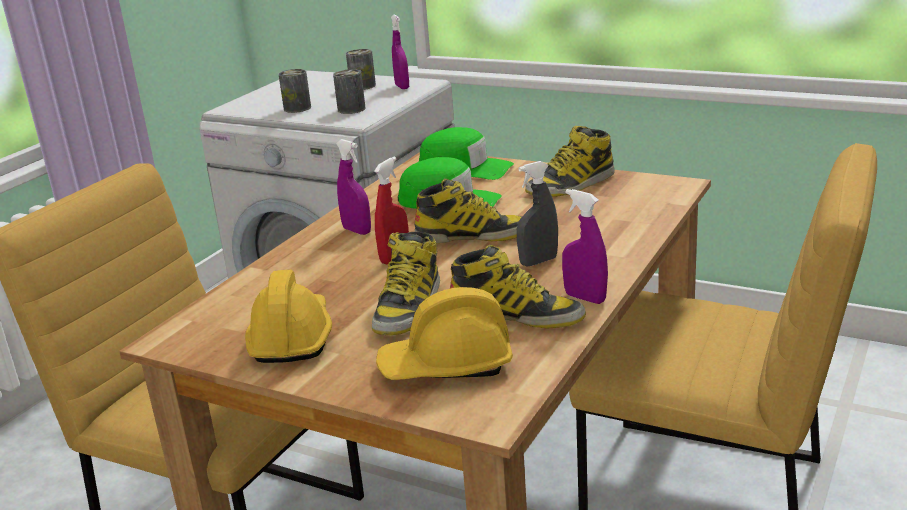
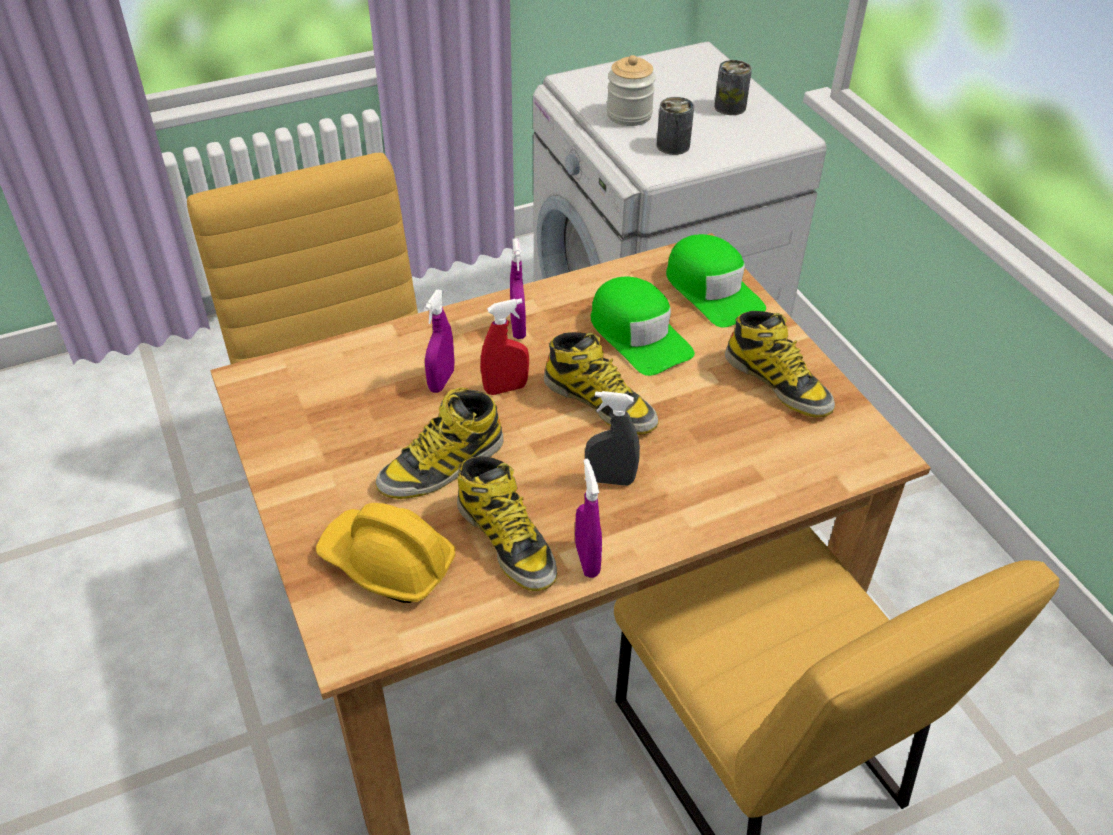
camera: 35 degrees right, 20 degrees up
yellow hard hat [245,269,332,363] -> none
can [278,69,311,113] -> jar [606,55,656,126]
purple spray bottle [391,14,409,89] -> purple spray bottle moved to [425,290,454,393]
boot [525,126,615,197] -> boot turned 135 degrees counterclockwise [725,311,835,417]

